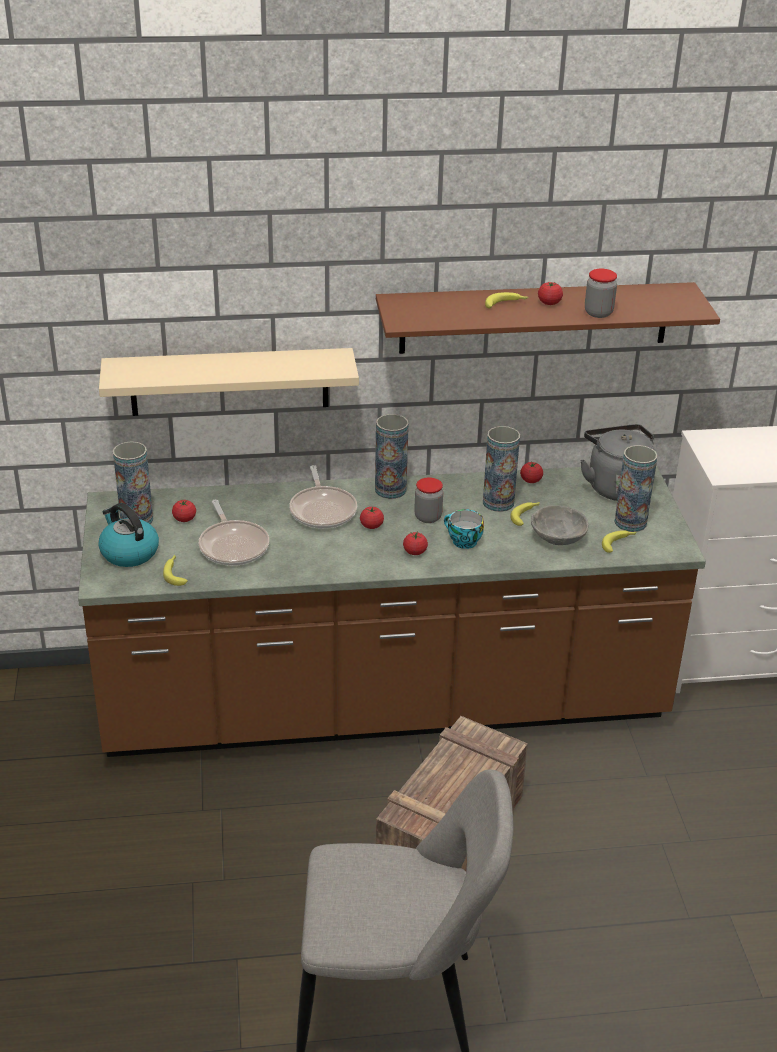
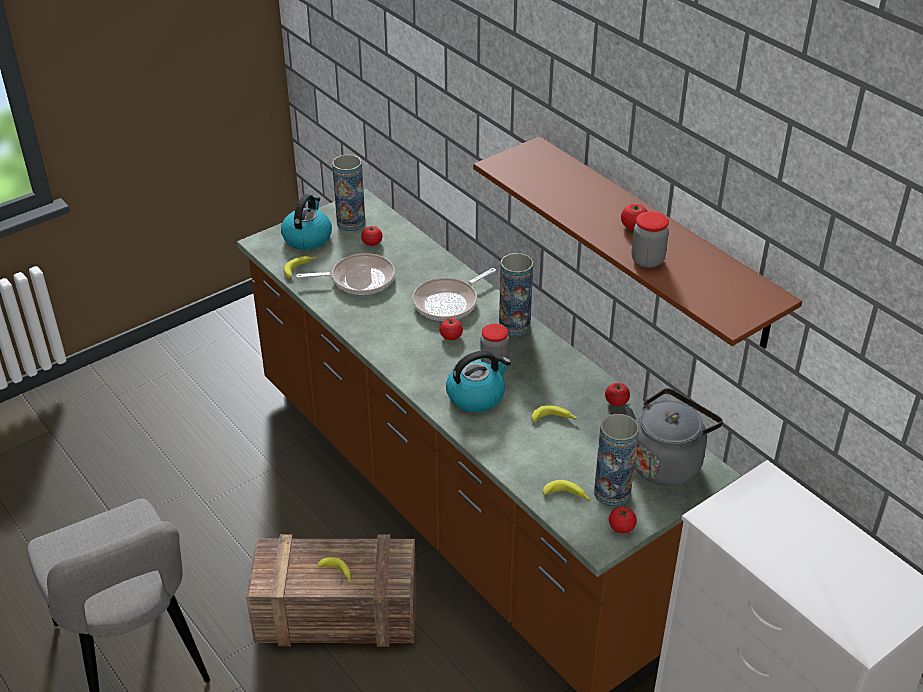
camera: 60 degrees right, 5 degrees up
beige shelf [99,348,359,416] -> none
frying pan [199,500,269,566] -> frying pan turned 135 degrees counterclockwise [296,253,395,295]
tomato [403,532,428,555] -> tomato moved to [609,506,637,533]
cup [444,509,484,549] -> kettle [446,350,511,412]
vase [483,426,520,512] -> none
banana [485,292,528,308] -> banana moved to [318,557,351,583]
grey bowl [531,505,589,545] -> none

